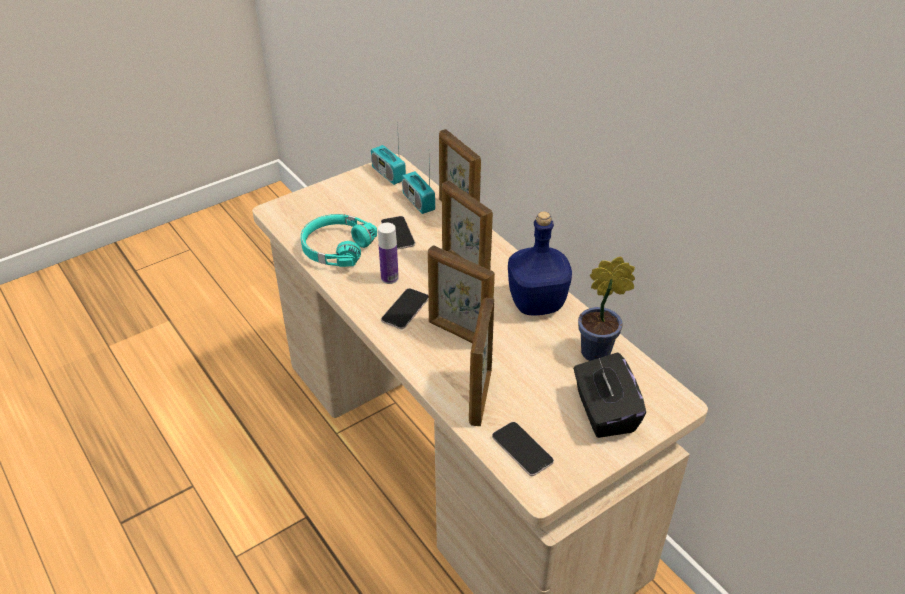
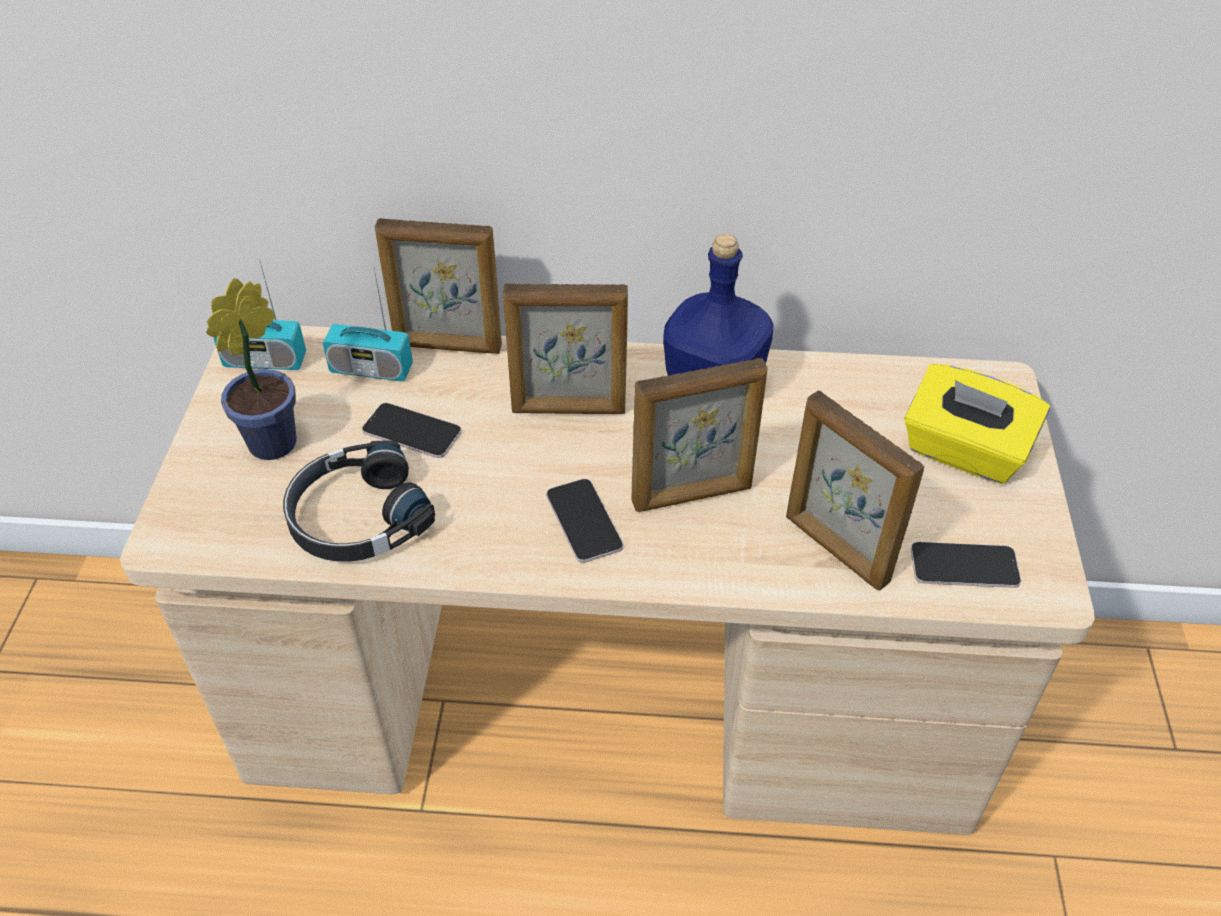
camera: 50 degrees left, 5 degrees up
turquoise headphones [301,214,377,267] -> black headphones [283,441,435,562]
bottle [378,223,399,284] -> none
black tissue box [573,352,646,438] -> yellow tissue box [904,364,1050,484]
potted plant [578,256,635,361] -> potted plant moved to [206,278,296,460]

